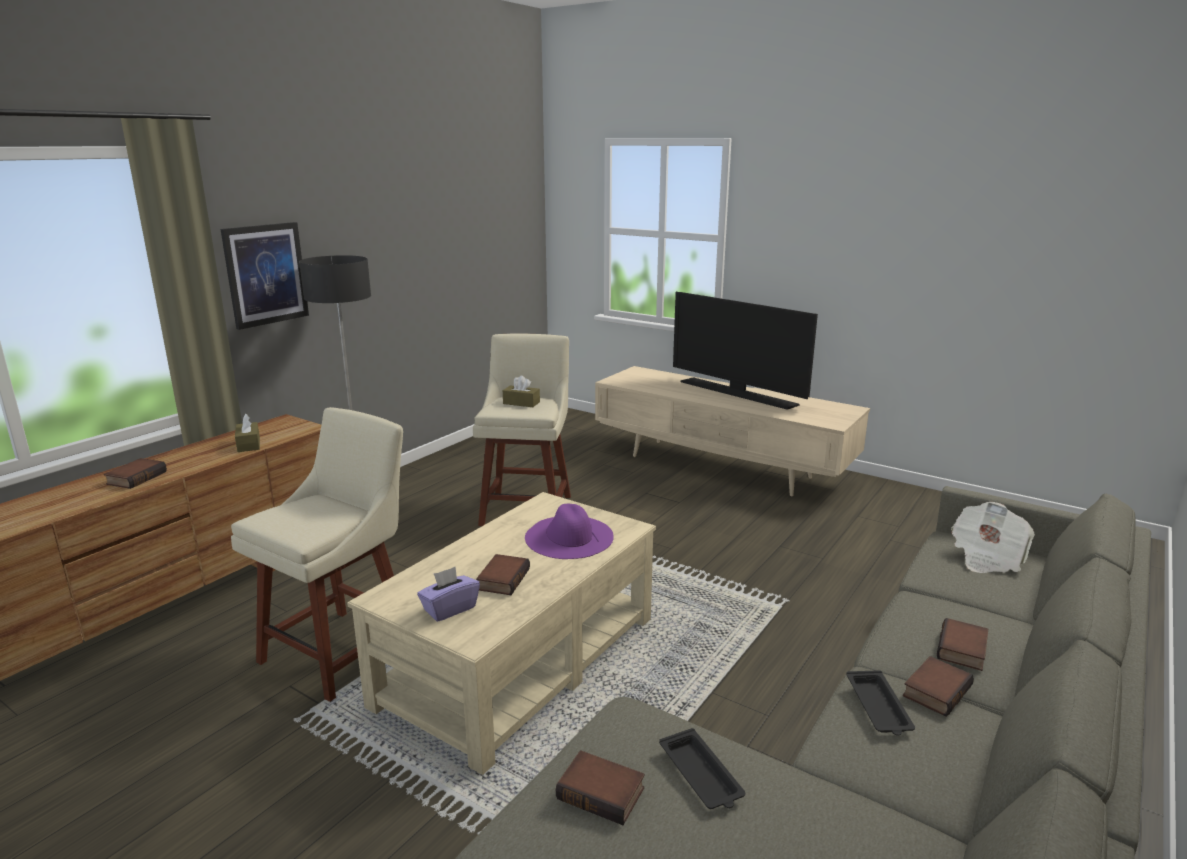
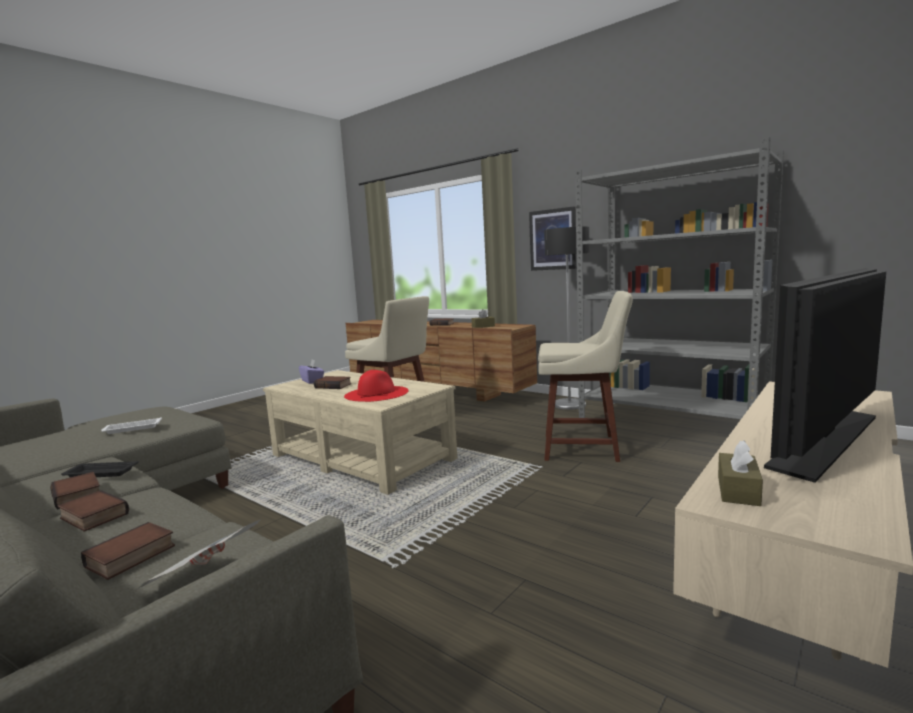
camera: 95 degrees right, 10 degrees down
brown tissue box [503,376,540,407] -> brown tissue box moved to [718,440,763,506]
purple hat [525,504,614,559] -> red hat [344,370,408,402]
book [556,751,645,825] -> book moved to [81,522,175,580]
black tray [659,728,745,809] -> white tray [101,417,162,434]
none -> grey bookcase [575,137,784,419]

